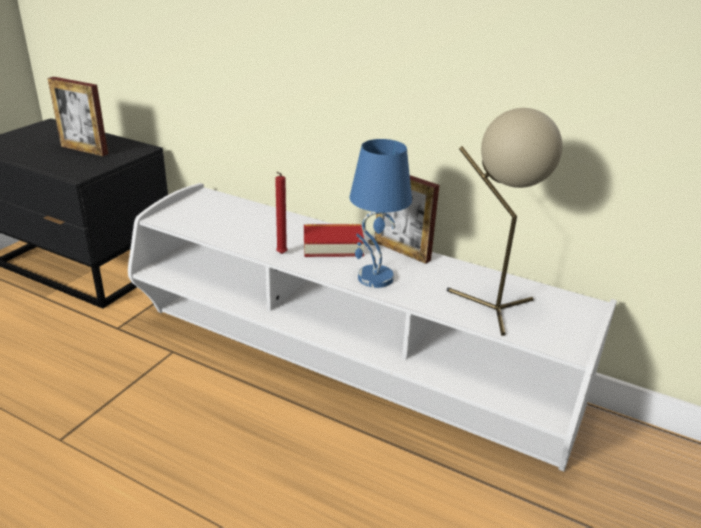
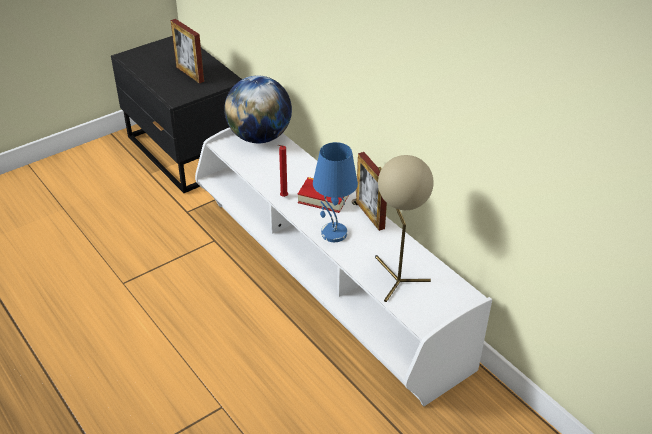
camera: 25 degrees right, 10 degrees up
none -> globe [224,76,292,143]

